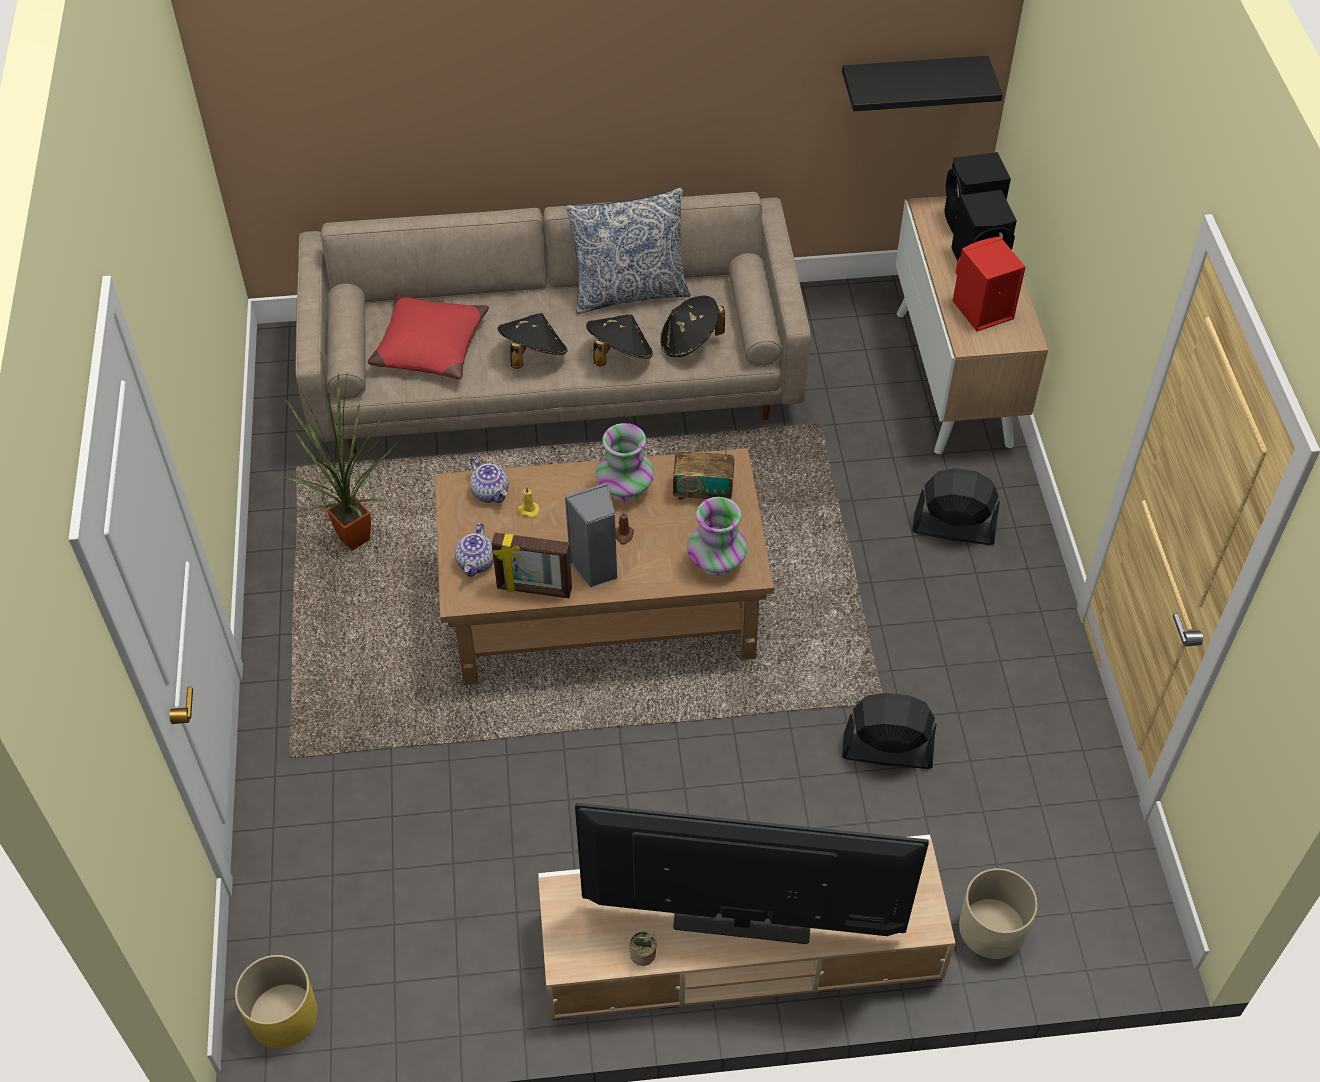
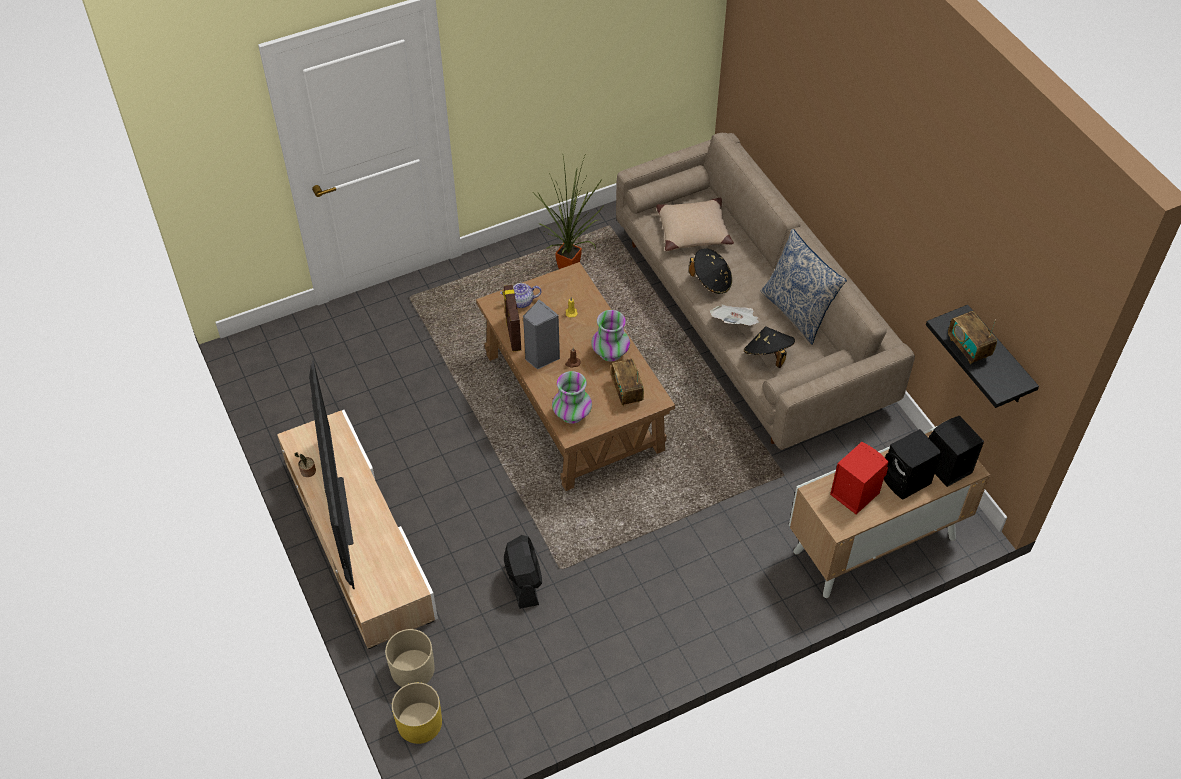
camera: 70 degrees right, 0 degrees up
yellow planter [235,955,318,1048] -> yellow planter moved to [392,682,442,744]
red pillow [368,293,489,379] -> beige pillow [656,198,734,251]
teapot [470,457,509,503] -> none
black hat [586,314,653,366] -> newspaper [710,305,760,325]
black fan [912,468,1000,545] -> none
none -> radio [948,311,997,364]

